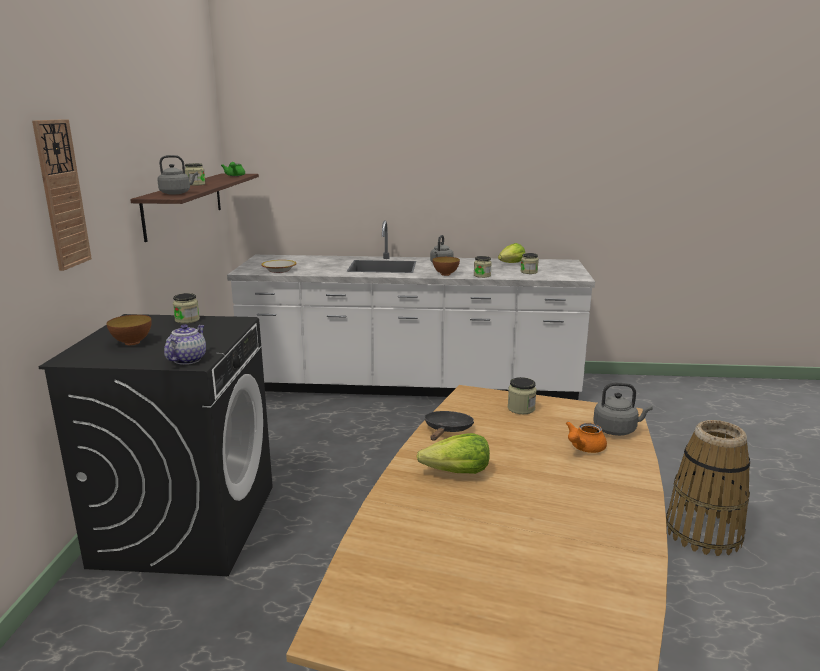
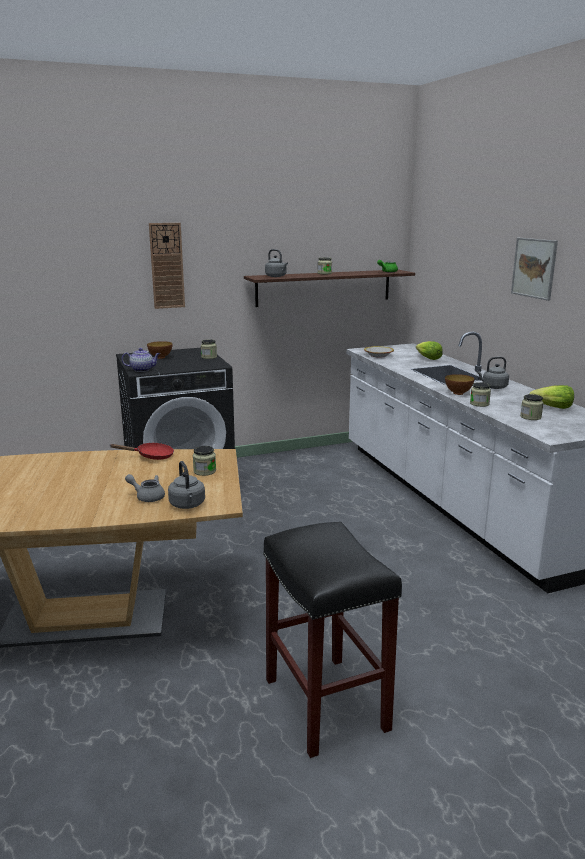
camera: 65 degrees right, 0 degrees up
lettuce [417,433,490,474] -> lettuce moved to [416,341,443,360]
black frying pan [424,411,474,440] -> red frying pan [109,443,174,460]
orange teapot [566,422,607,453] -> grey teapot [125,474,165,502]
basket [666,420,750,556] -> black stool [263,522,402,758]
none -> picture [511,238,558,301]

